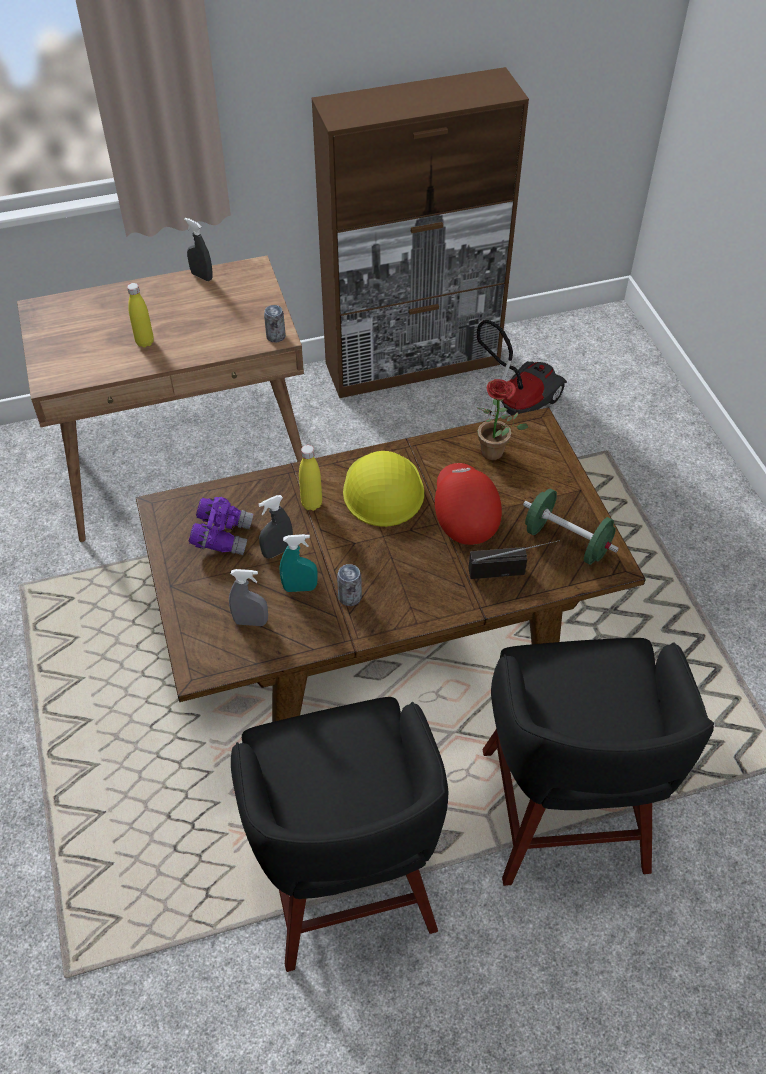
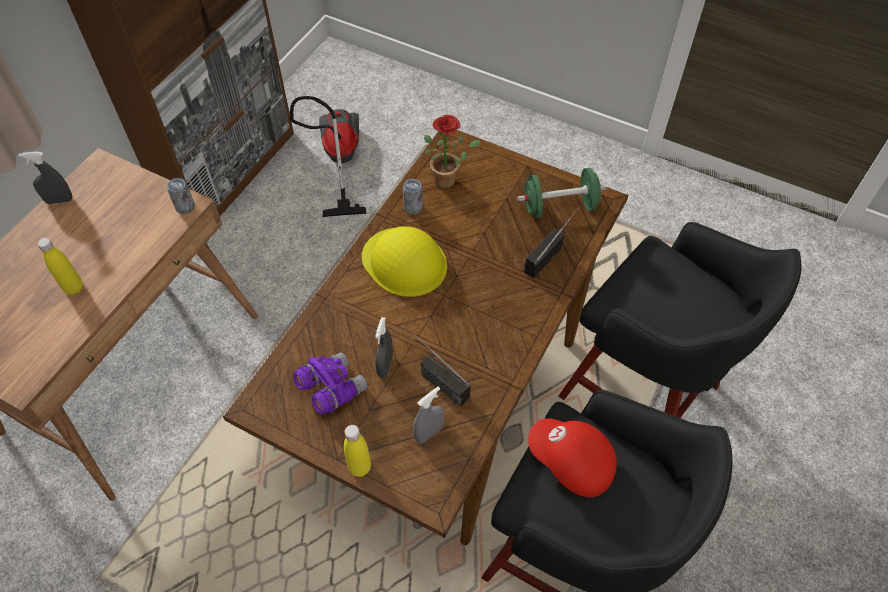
camera: 45 degrees left, 5 degrees up
turquoise spray bottle [280,534,318,592] -> radio [406,326,470,406]
yellow bottle [299,445,322,511] -> yellow bottle moved to [344,425,371,477]
can [337,564,362,606] -> can moved to [402,179,423,215]
red cap [435,463,502,545] -> red cap moved to [528,418,617,497]

